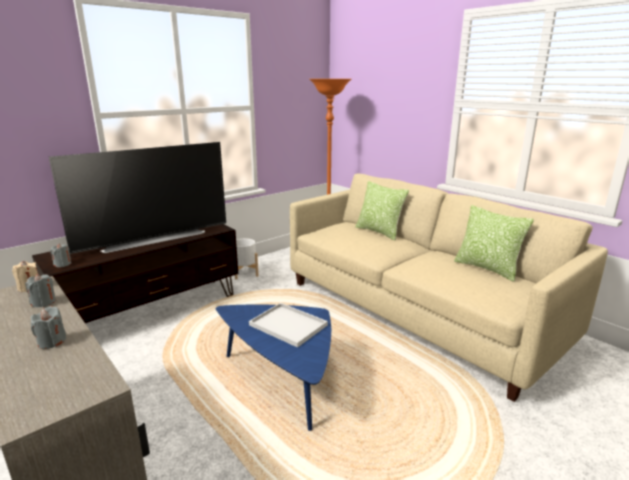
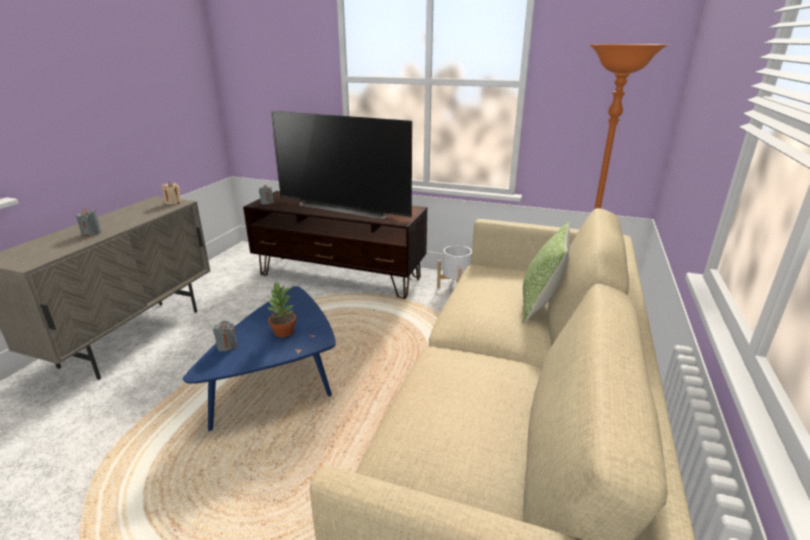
camera: 60 degrees right, 5 degrees up
grey candle [25,274,56,308] -> grey candle moved to [213,320,237,351]
white tray [249,303,328,348] -> potted plant [266,282,296,337]
pillow [454,205,534,282] -> none

